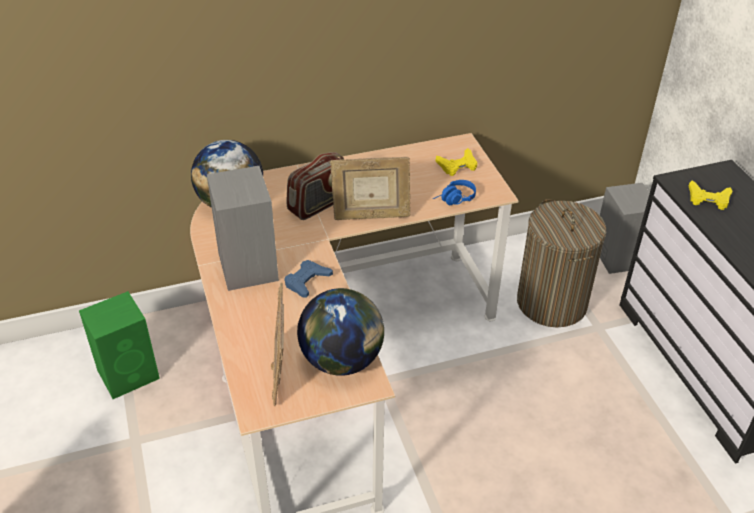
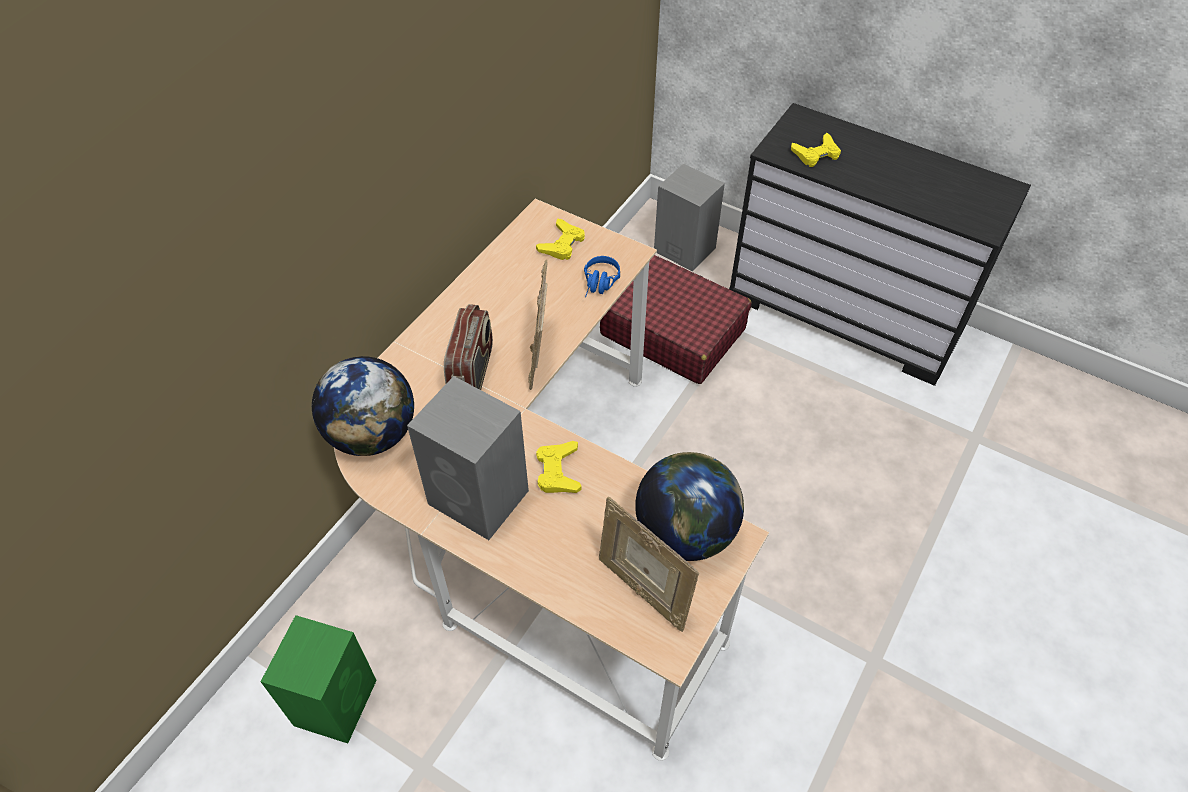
camera: 40 degrees left, 10 degrees up
blue game controller [284,260,333,298] -> yellow game controller [536,441,581,493]
picture frame [330,157,410,220] -> picture frame turned 135 degrees clockwise [528,260,547,390]
laundry basket [517,199,606,327] -> red suitcase [600,255,751,384]

